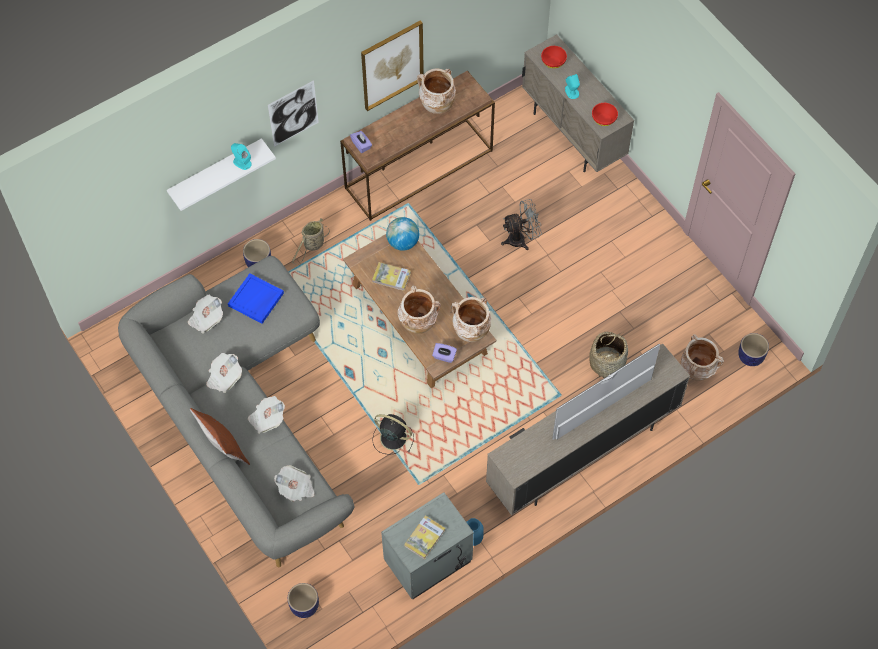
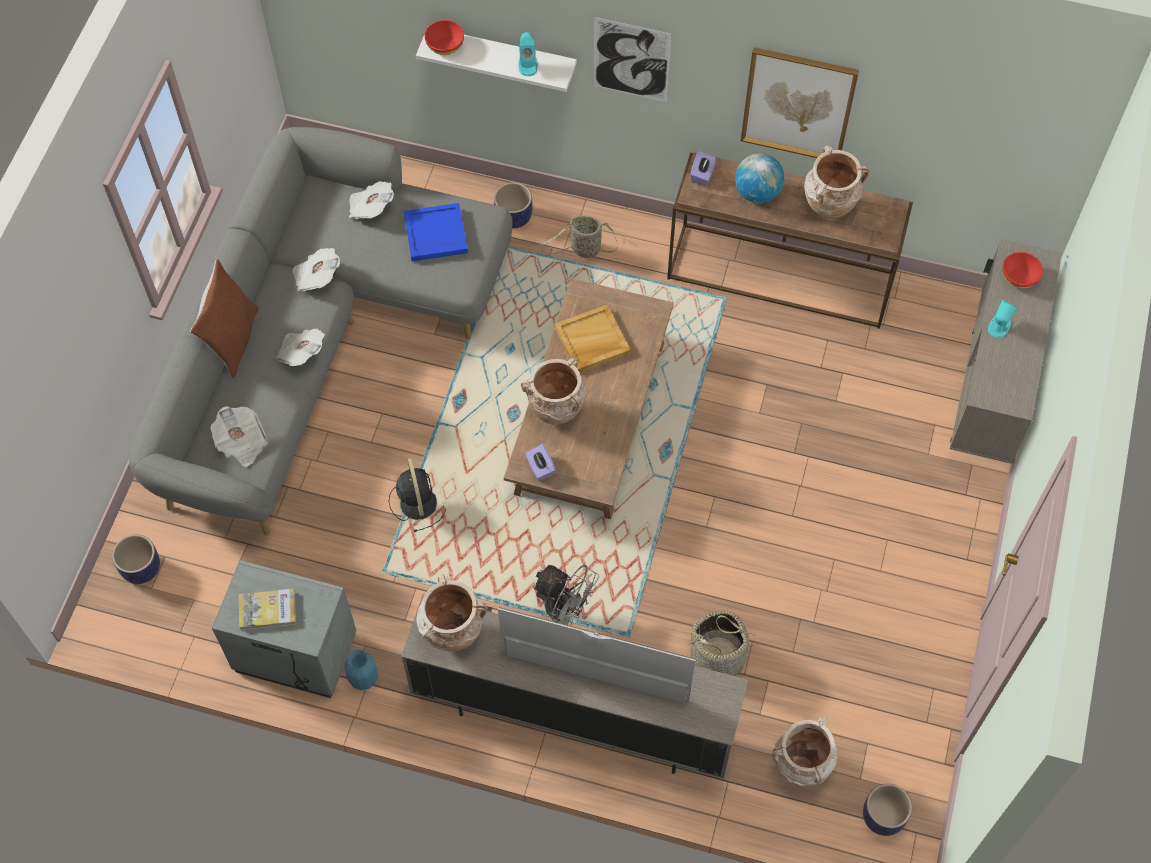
camera: 50 degrees right, 0 degrees up
book [372,262,411,291] -> beige tray [555,305,631,372]
globe [386,217,419,251] -> globe moved to [735,153,784,203]
beige vase [451,297,491,342] -> beige vase moved to [416,574,488,652]
grey fan [501,199,542,250] -> grey fan moved to [532,565,599,626]
red bowl [592,103,618,126] -> red bowl moved to [425,20,464,55]

